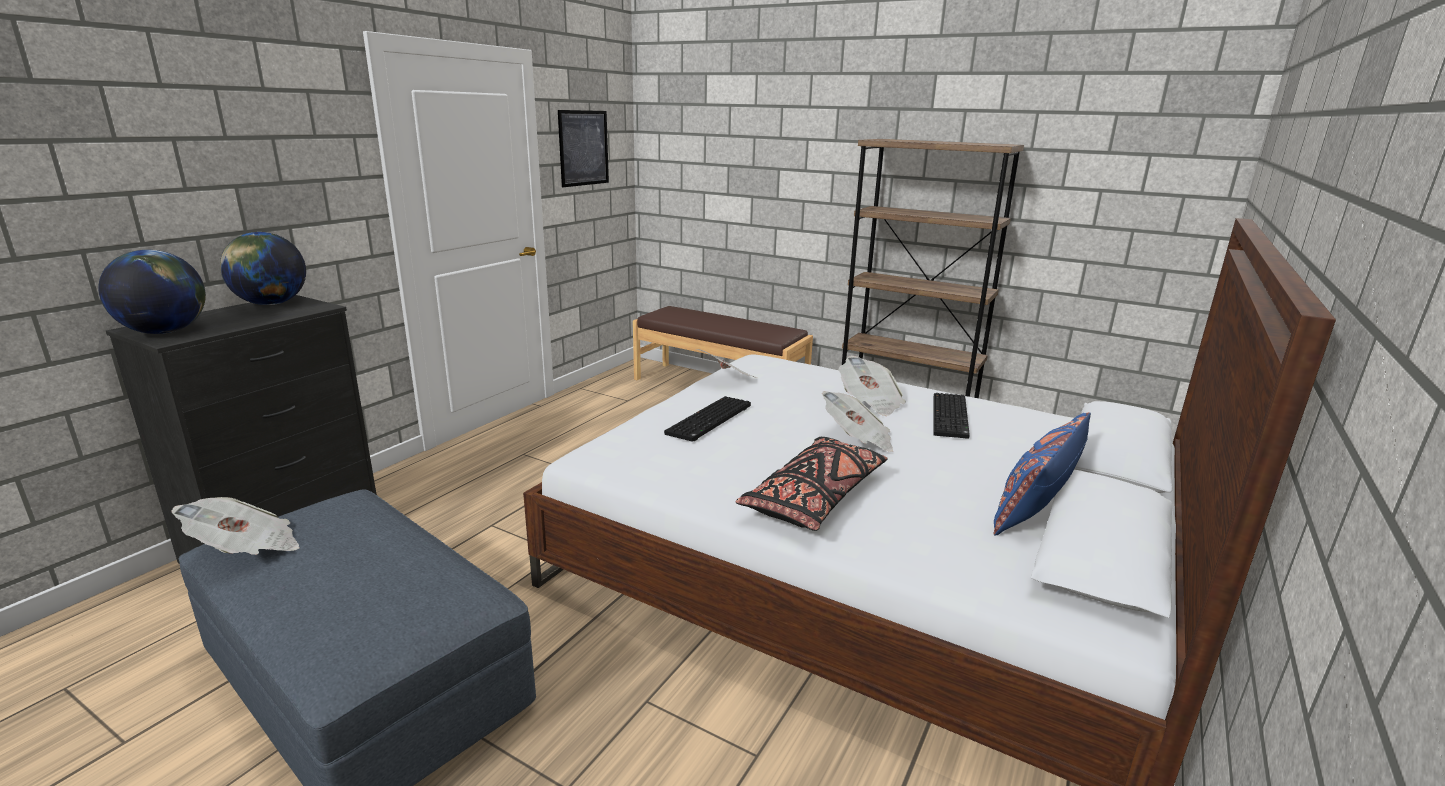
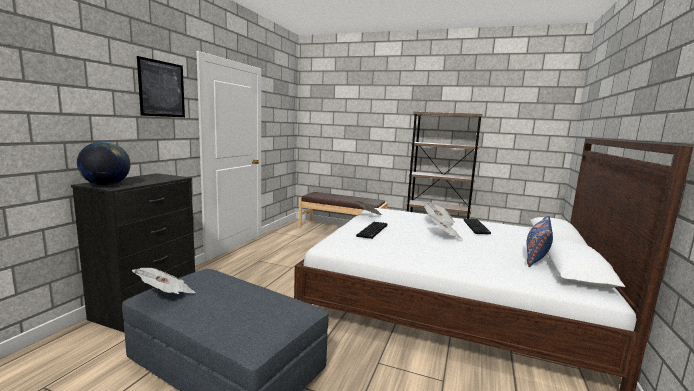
camera: 10 degrees left, 10 degrees down
globe [220,232,306,305] -> none
picture [558,110,609,187] -> picture moved to [137,56,185,117]
black pillow [736,437,888,531] -> none

